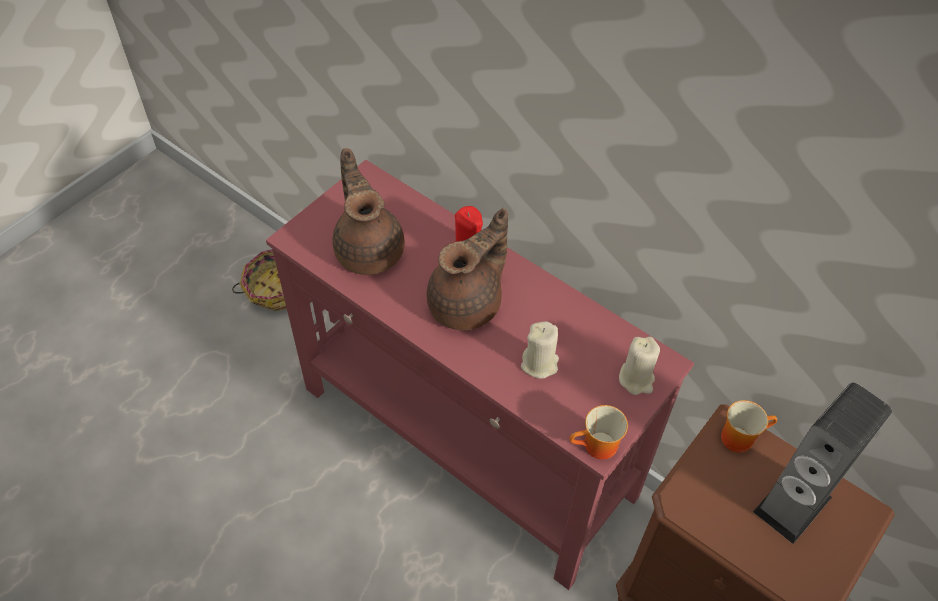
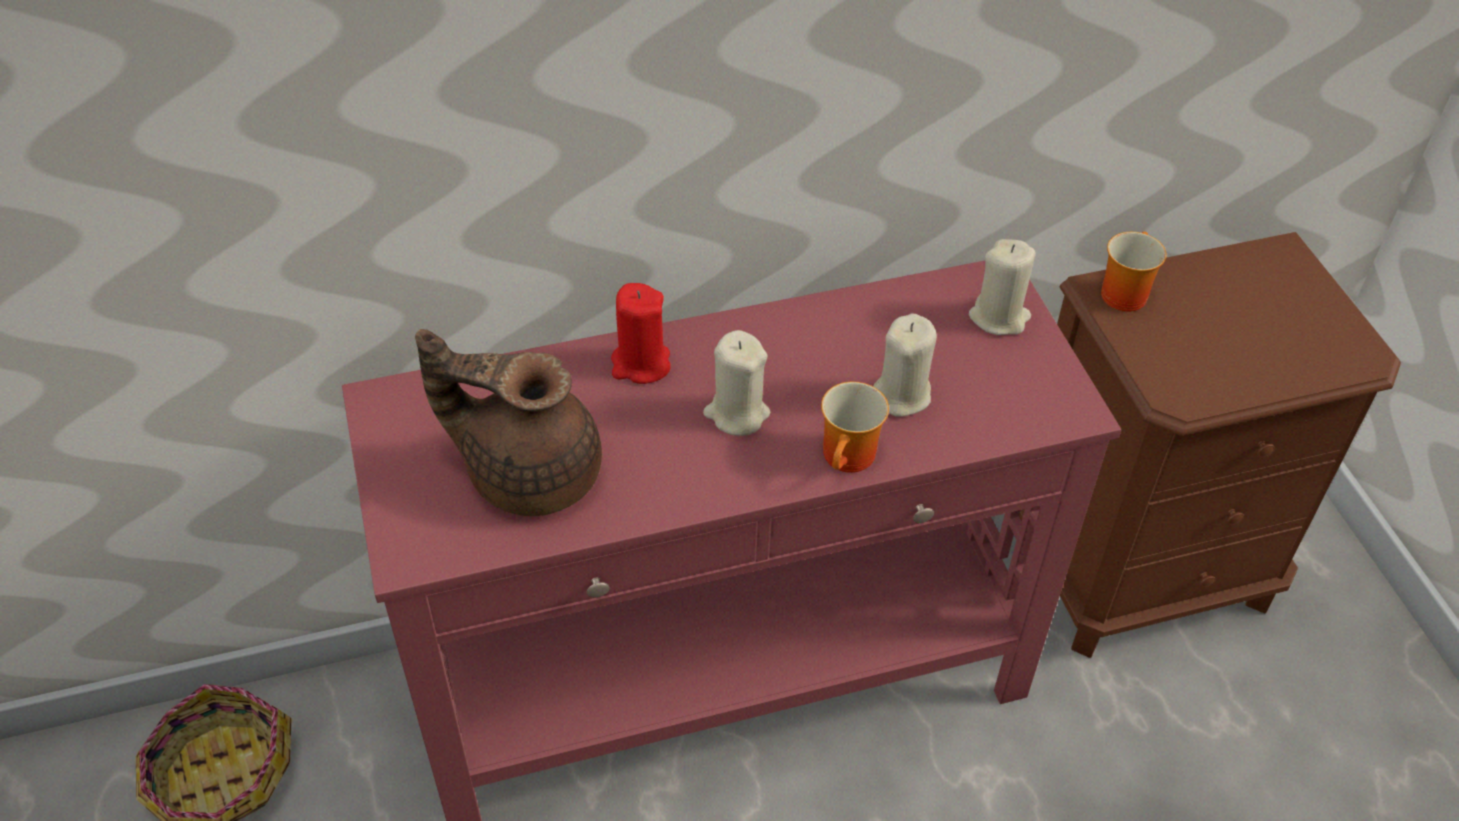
camera: 55 degrees left, 5 degrees down
brown teapot [427,208,508,330] -> beige candle [703,330,770,436]
mug [570,405,628,460] -> mug moved to [821,382,889,473]
speaker [753,383,892,544] -> none

